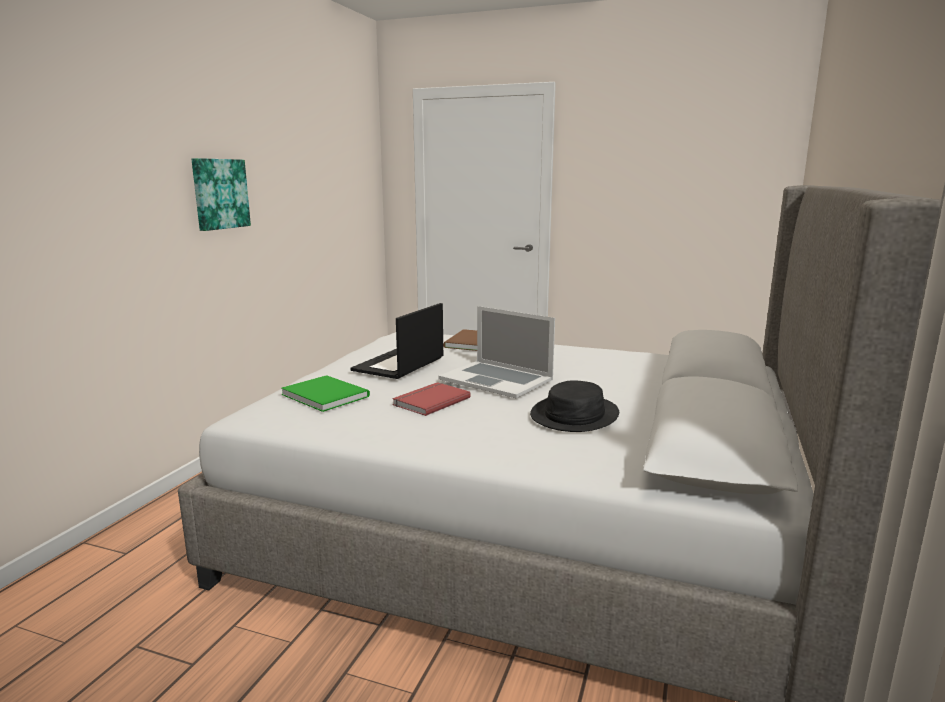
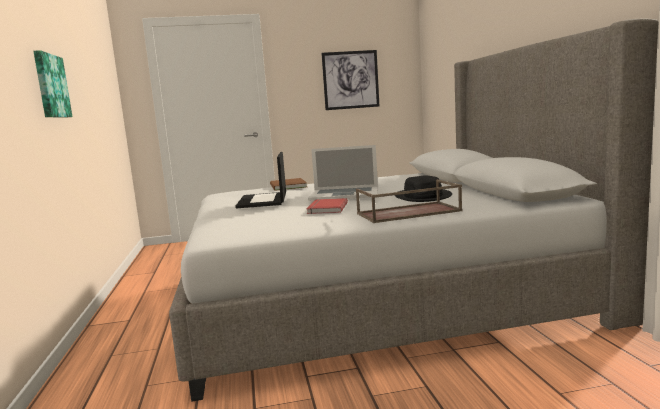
camera: 30 degrees left, 5 degrees down
green book [281,375,370,412] -> none
none -> picture [321,50,379,110]
none -> brown tray [356,179,463,223]

